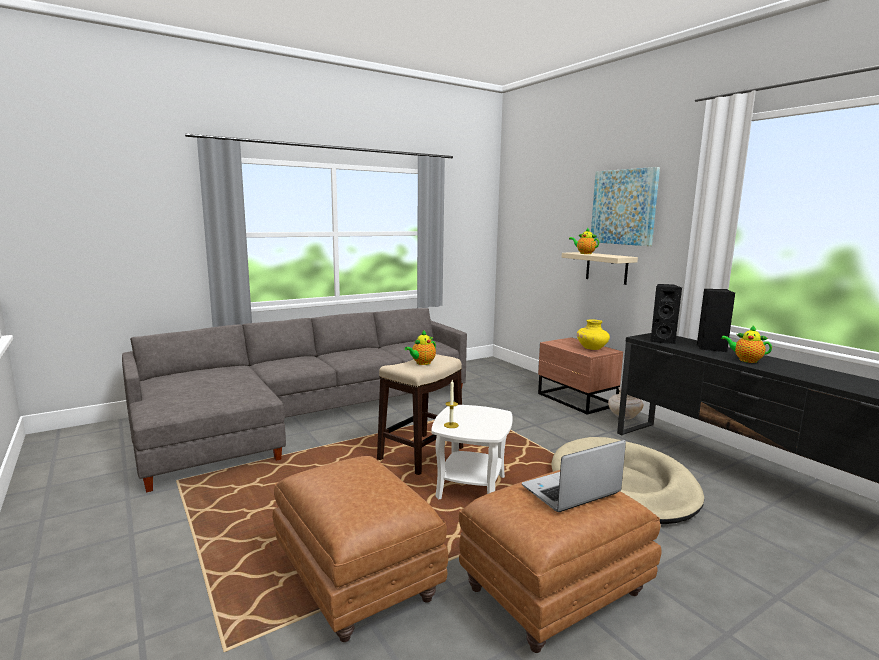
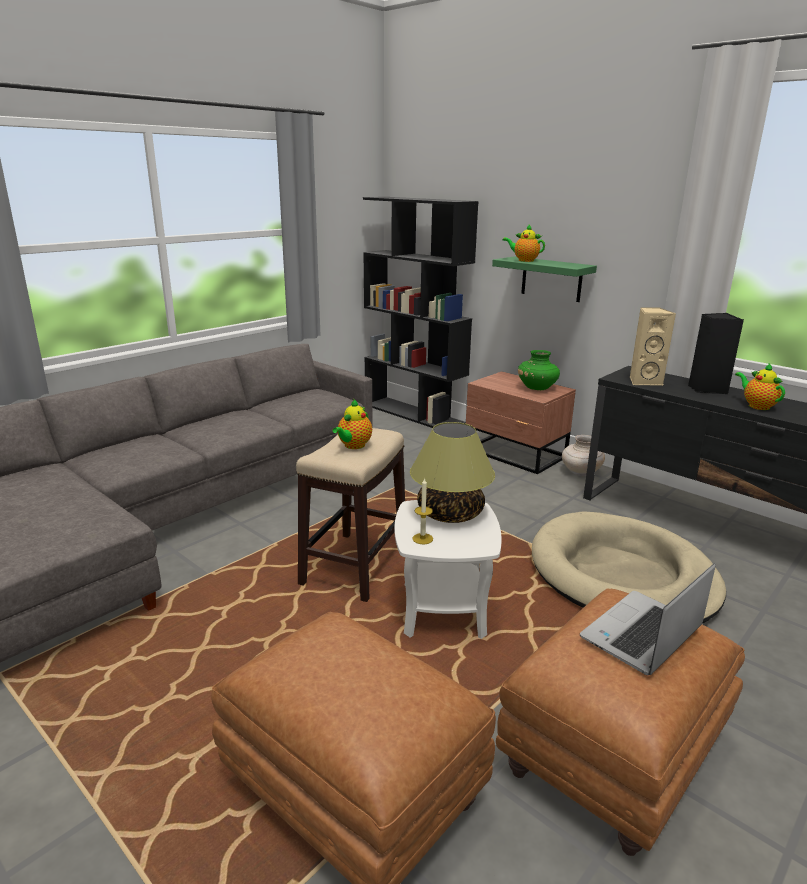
camera: 15 degrees left, 10 degrees up
beige shelf [562,252,638,285] -> green shelf [492,257,597,302]
yellow vase [577,319,610,350] -> green vase [518,350,560,390]
picture [591,167,660,246] -> none
black speaker [650,284,682,344] -> beige speaker [630,307,676,386]
teapot [721,326,772,363] -> teapot turned 45 degrees clockwise [735,363,785,410]
none -> black bookcase [363,197,479,428]
none -> table lamp [410,422,495,523]

